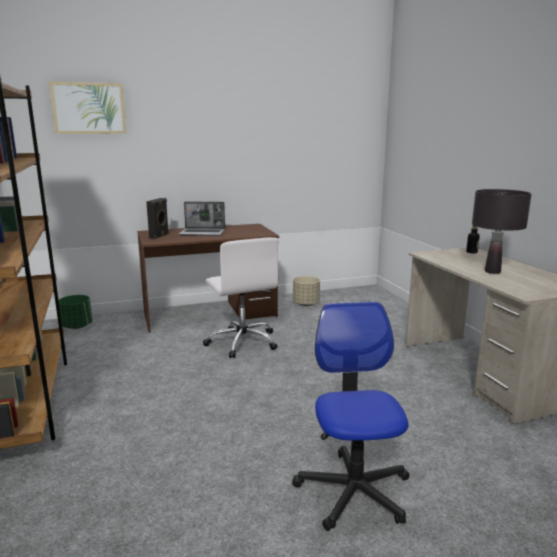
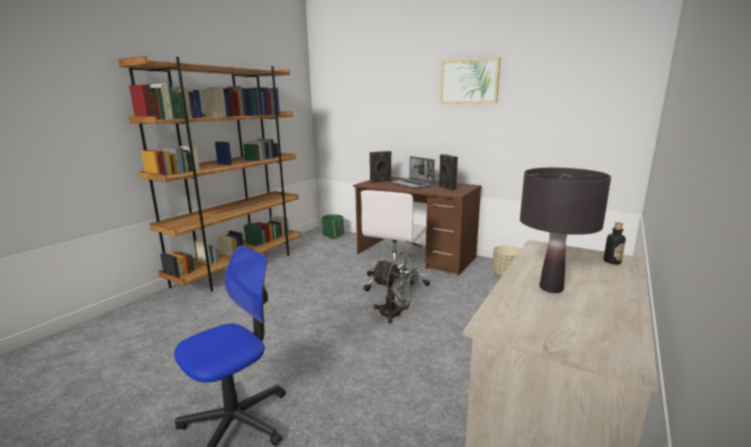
camera: 50 degrees right, 0 degrees up
picture [49,82,126,134] -> picture moved to [440,57,501,104]
none -> grey fan [371,252,423,324]
none -> black speaker [439,154,458,191]

